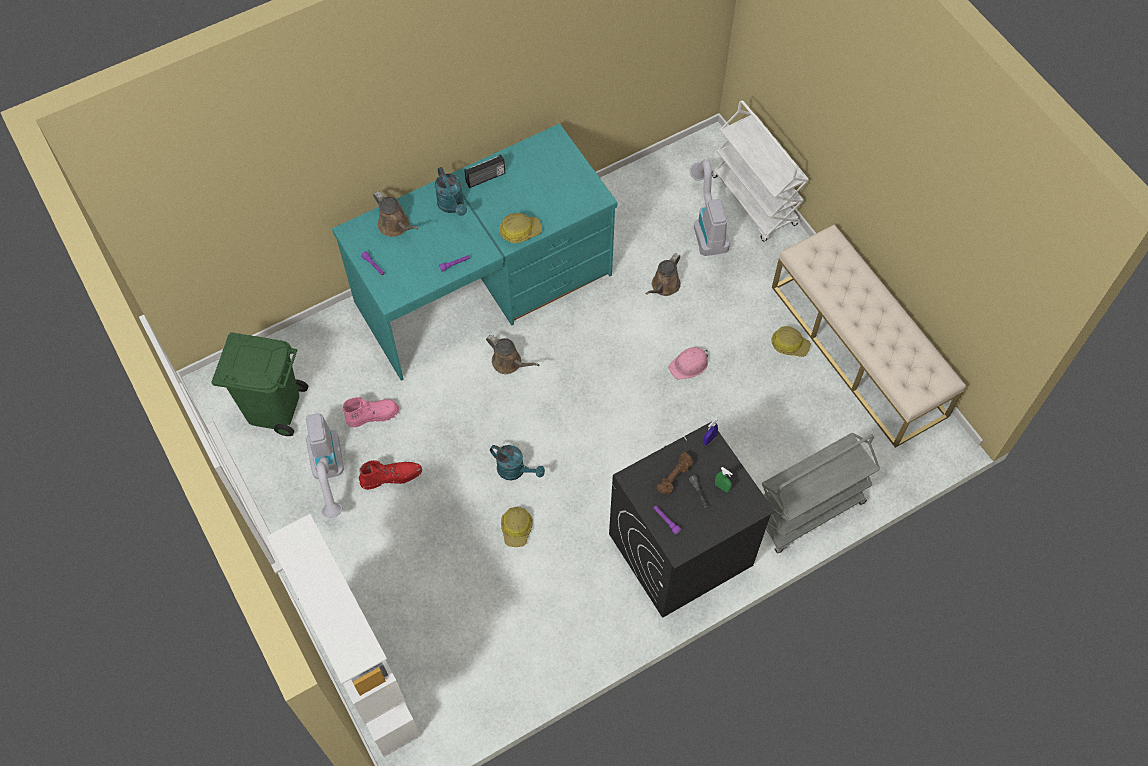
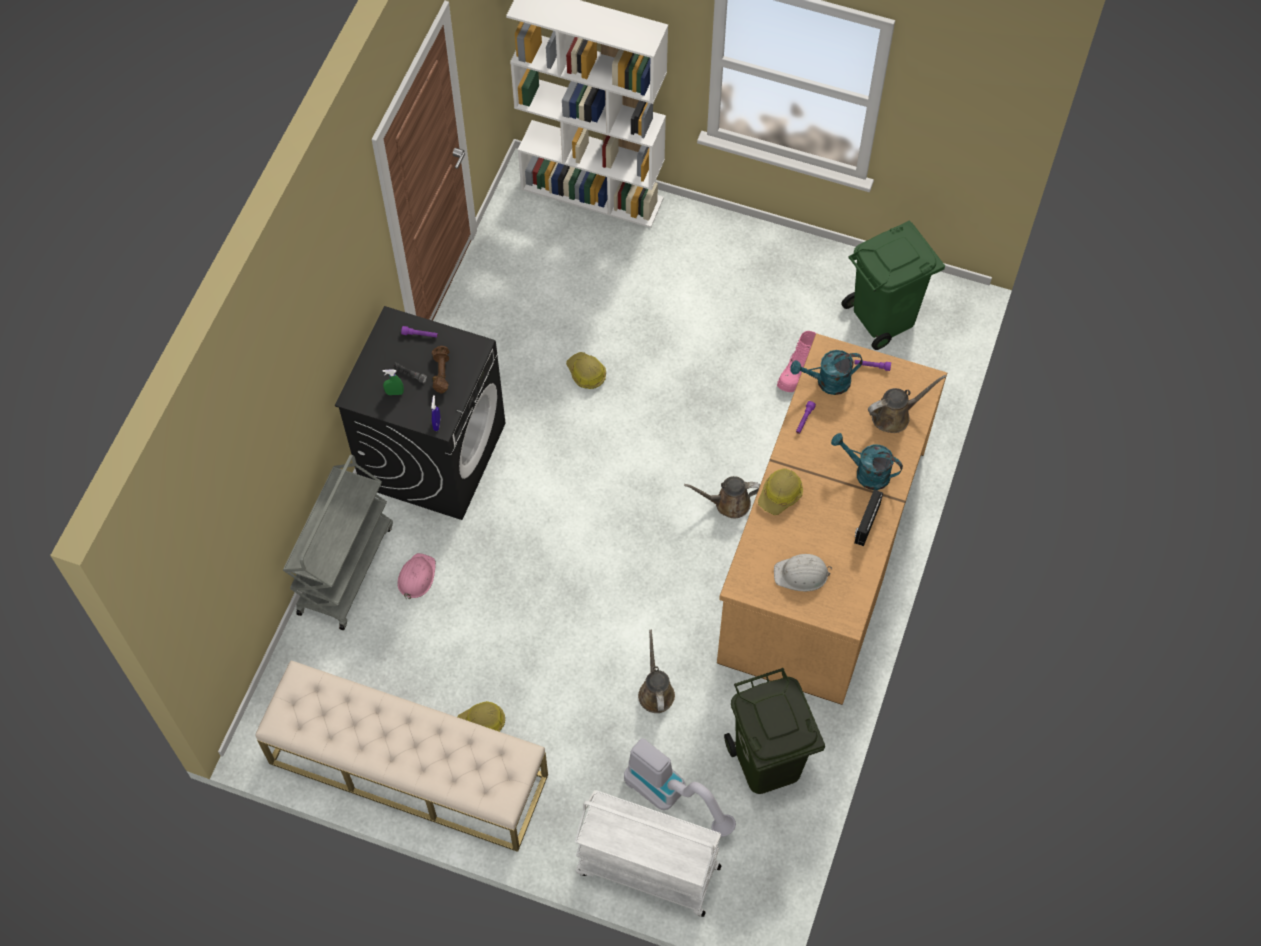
camera: 140 degrees right, 0 degrees up
vacuum cleaner [306,413,344,518] -> none
turquoise desk [332,123,617,381] -> brown desk [717,333,947,705]
red boot [359,460,422,490] -> none
brown watering can [373,191,418,237] -> brown watering can turned 150 degrees clockwise [868,375,946,433]
turquoise watering can [490,445,545,480] -> turquoise watering can moved to [790,350,863,395]
pink hard hat [669,347,708,380] -> pink hard hat moved to [397,553,436,599]
none -> green trash can [724,668,825,794]
none -> white hard hat [774,554,832,591]

